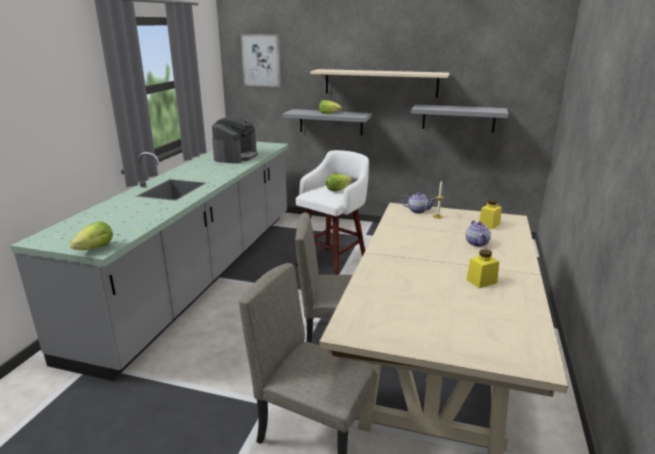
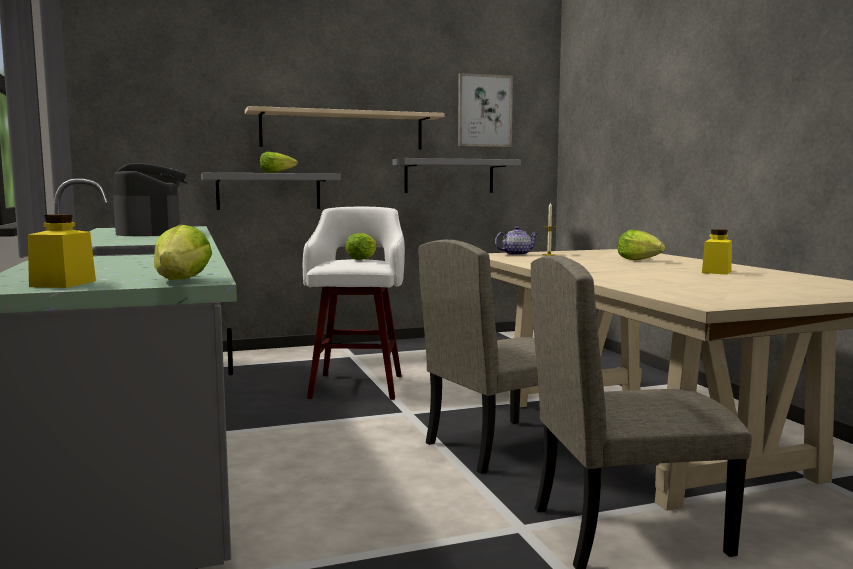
camera: 35 degrees left, 15 degrees down
picture [241,34,281,87] -> picture moved to [458,73,513,147]
teapot [465,220,491,247] -> lettuce [618,230,665,260]
yellow jar [479,199,502,229] -> yellow jar moved to [28,214,96,288]

